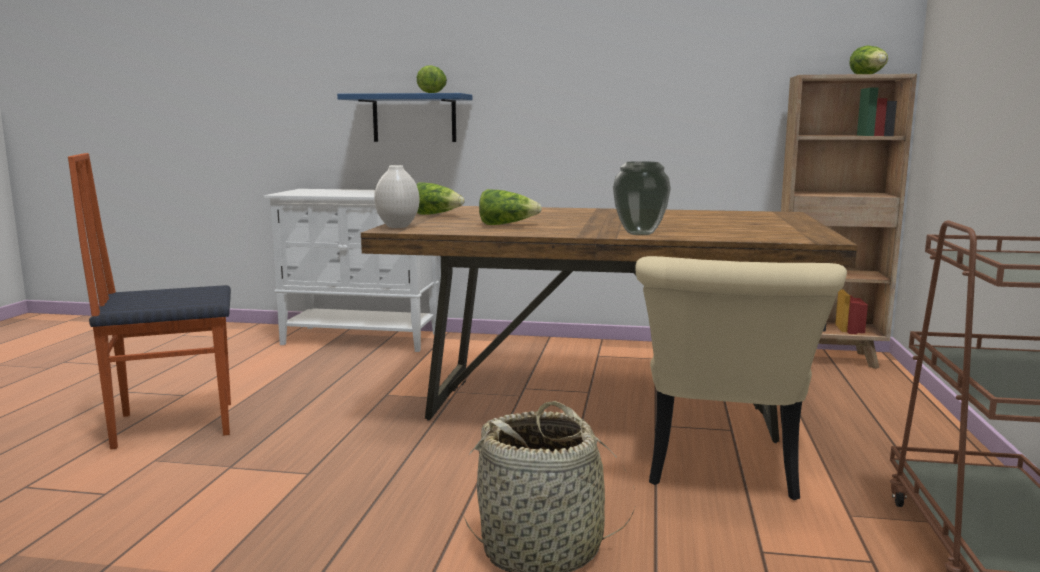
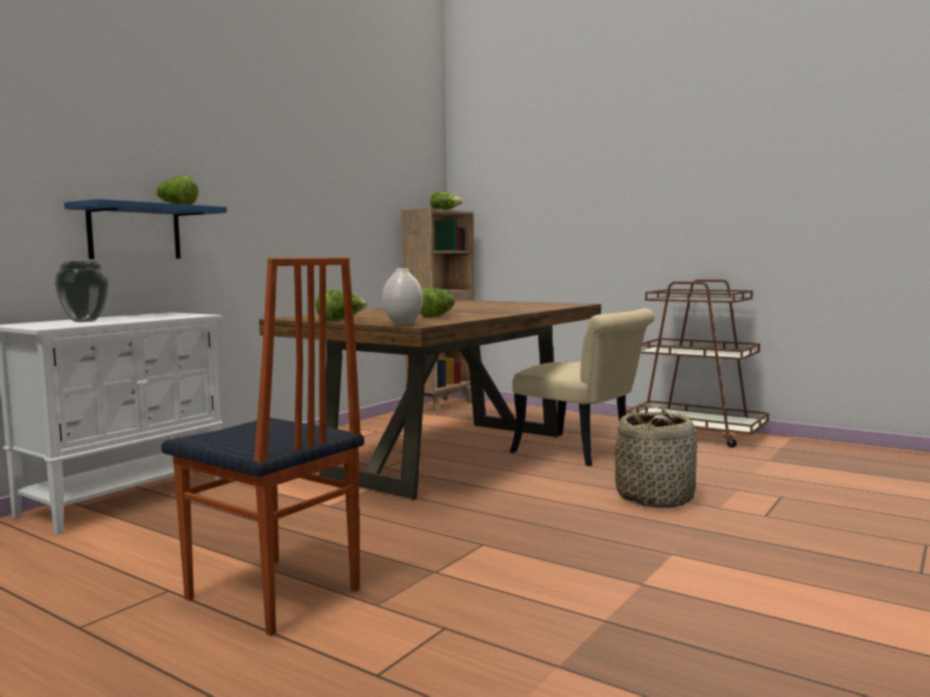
camera: 65 degrees left, 5 degrees down
chair [68,153,231,449] -> chair turned 60 degrees counterclockwise [161,257,364,636]
vase [613,161,671,235] -> vase moved to [55,261,109,322]

